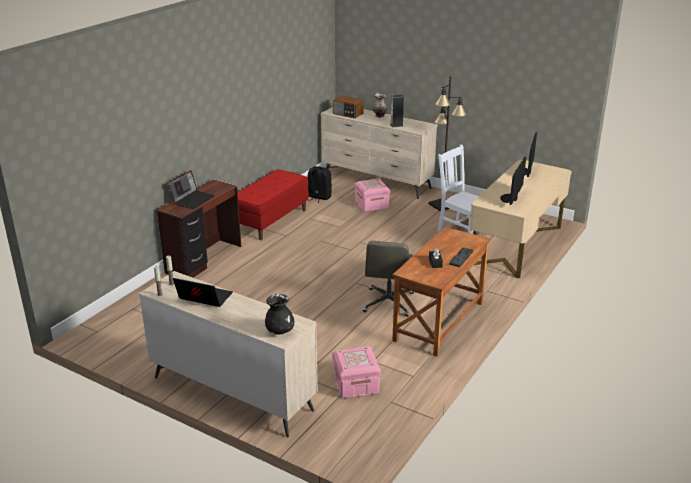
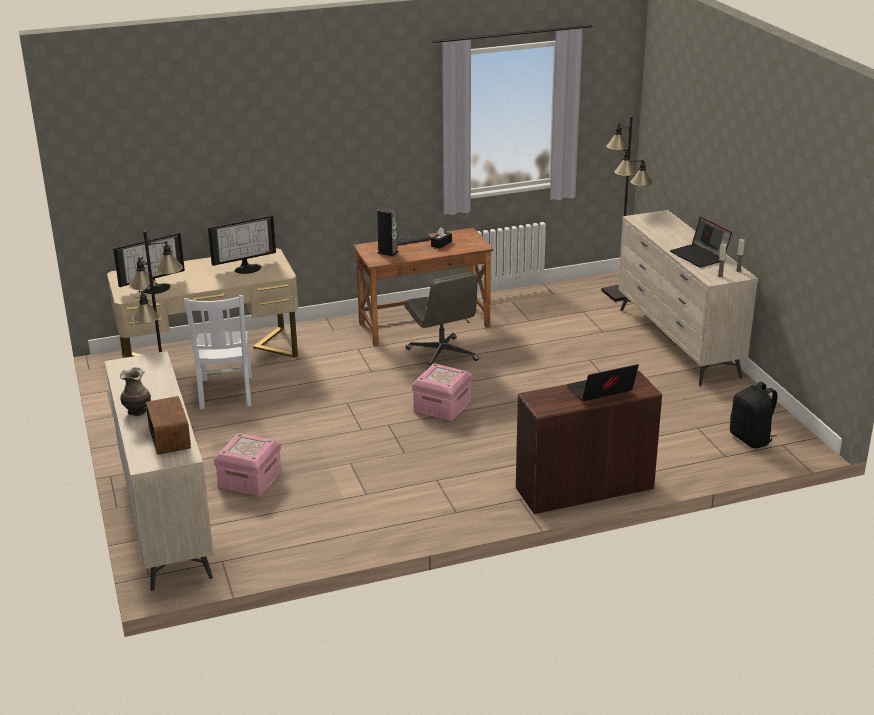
camera: 140 degrees left, 0 degrees up
red bench [238,169,309,240] -> none
black vase [265,294,294,335] -> none
black backpack [308,166,332,203] -> black backpack moved to [730,382,778,448]
pink storage box [332,347,381,398] -> pink storage box moved to [412,364,472,421]
grey office chair [363,241,414,317] -> grey office chair turned 105 degrees clockwise [405,272,479,369]
speaker [390,95,404,127] -> speaker moved to [377,207,399,256]
none -> black floor lamp [601,116,652,302]

